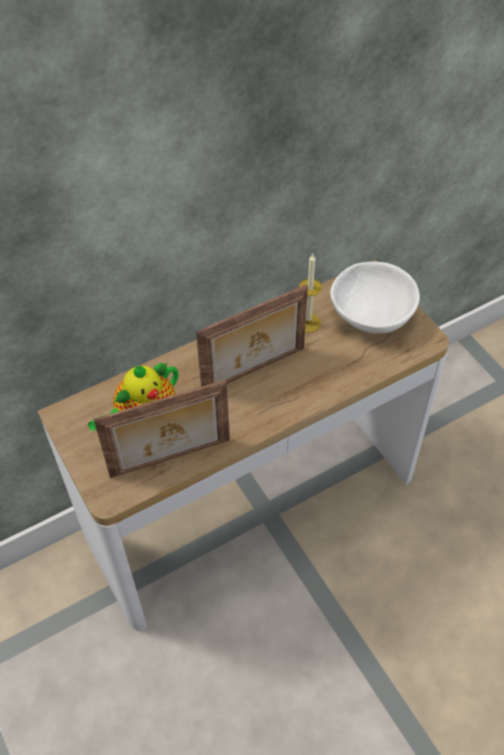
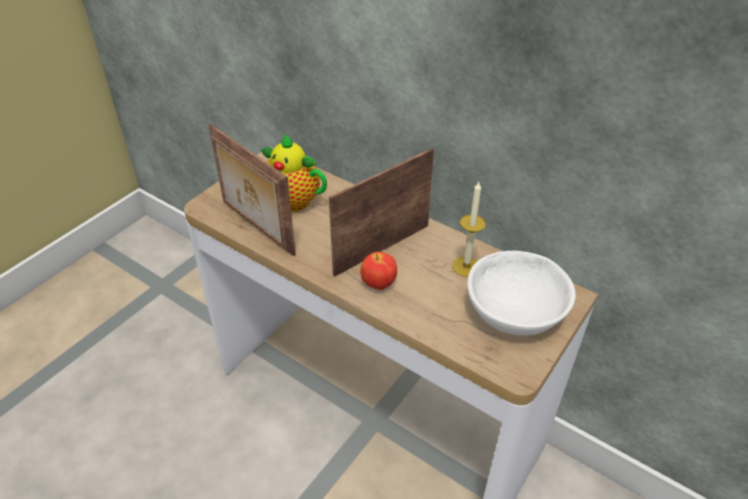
camera: 65 degrees right, 10 degrees down
picture frame [196,284,308,387] -> picture frame turned 105 degrees clockwise [329,148,434,277]
none -> apple [360,252,397,290]

